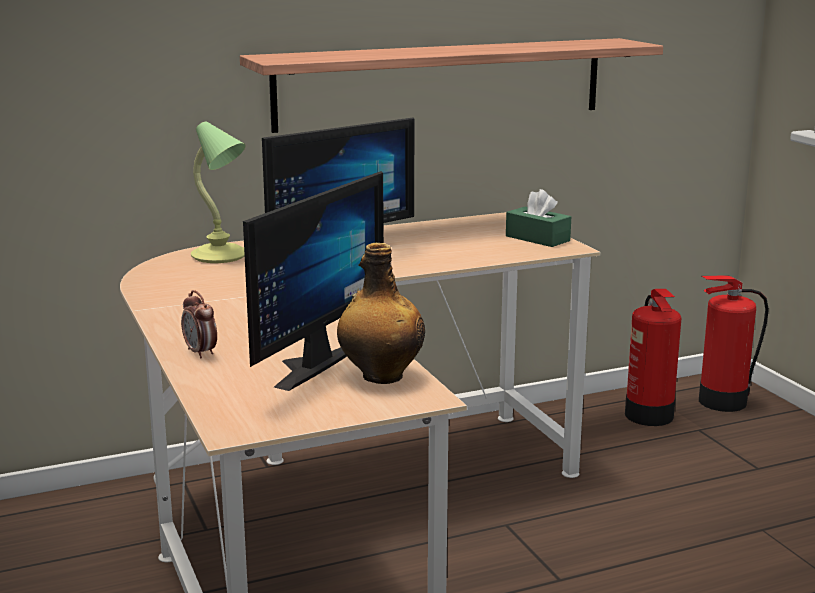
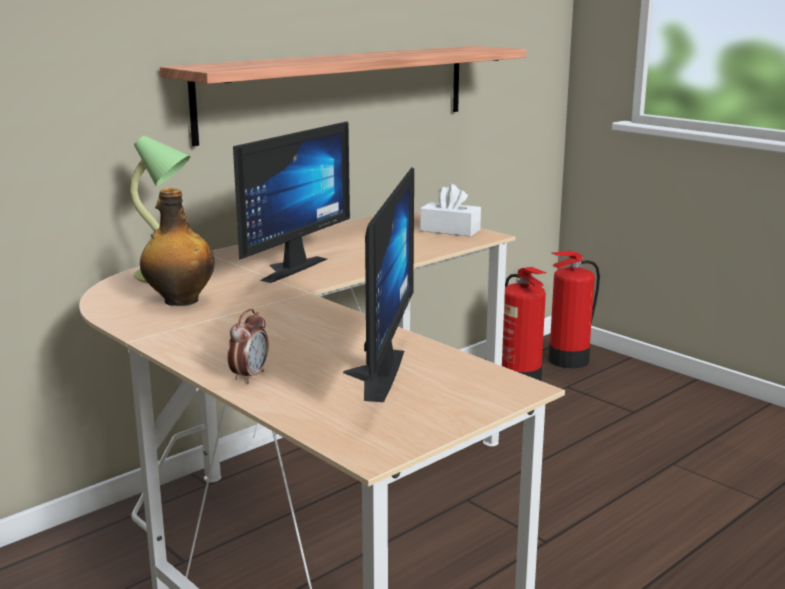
camera: 20 degrees left, 0 degrees up
alarm clock [181,290,217,359] -> alarm clock turned 105 degrees counterclockwise [227,309,269,383]
bottle [337,243,425,384] -> bottle moved to [140,188,215,306]
green tissue box [506,189,571,247] -> white tissue box [420,184,481,237]

